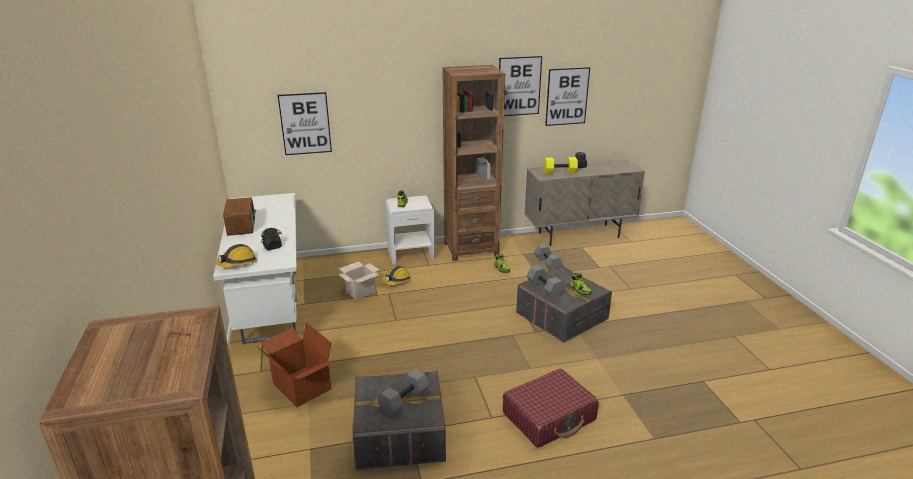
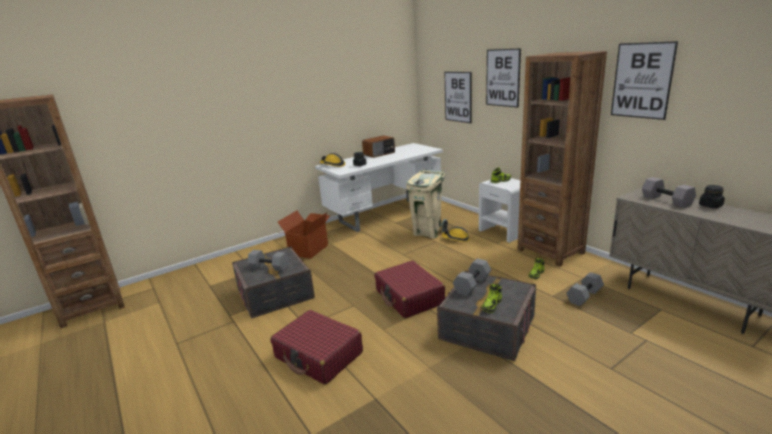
camera: 70 degrees right, 5 degrees down
cardboard box [339,261,379,300] -> beige trash can [406,170,448,239]
yellow dumbbell [544,157,578,174] -> grey dumbbell [642,177,696,208]
picture [545,67,590,126] -> picture moved to [486,48,521,108]
none -> red suitcase [375,261,445,318]

